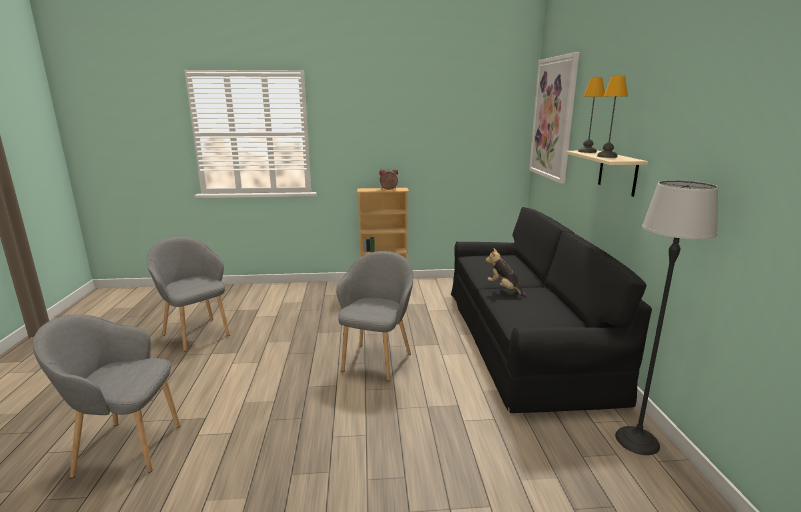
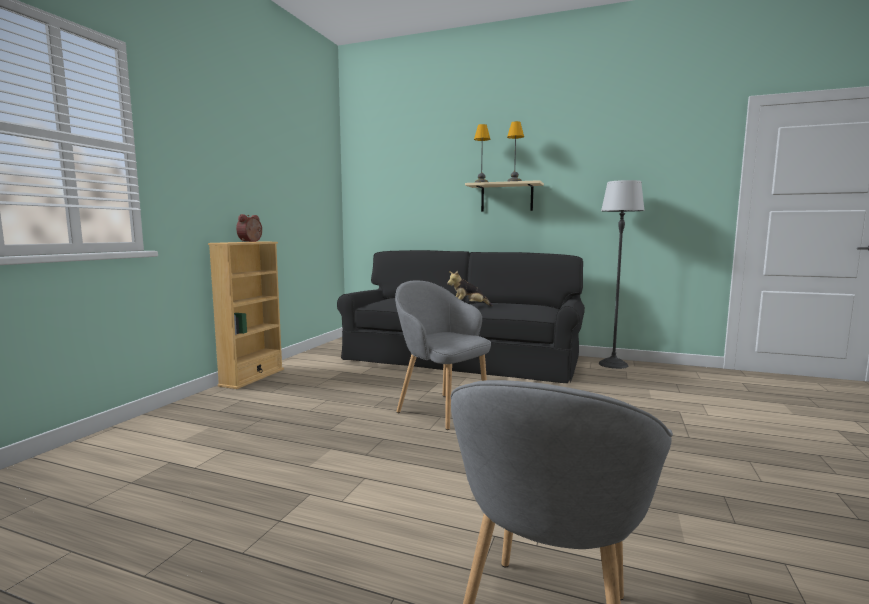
camera: 65 degrees left, 10 degrees down
grey armchair [147,237,230,351] -> none
picture [529,52,579,184] -> none

